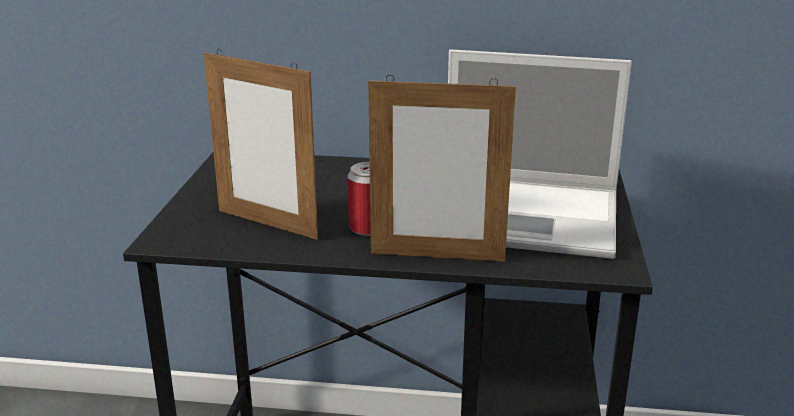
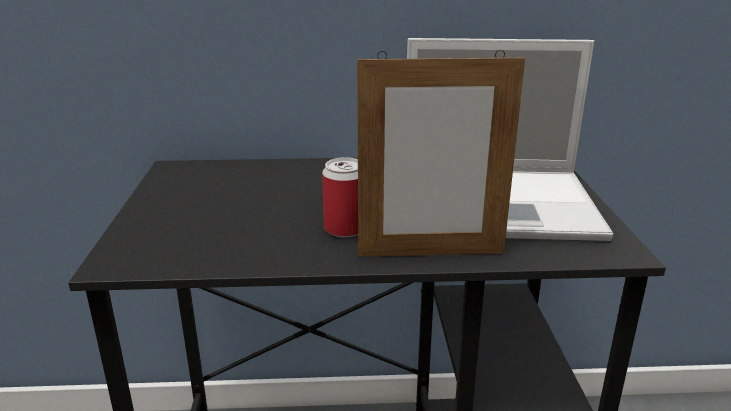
camera: 10 degrees left, 0 degrees up
picture frame [204,49,318,240] -> none

